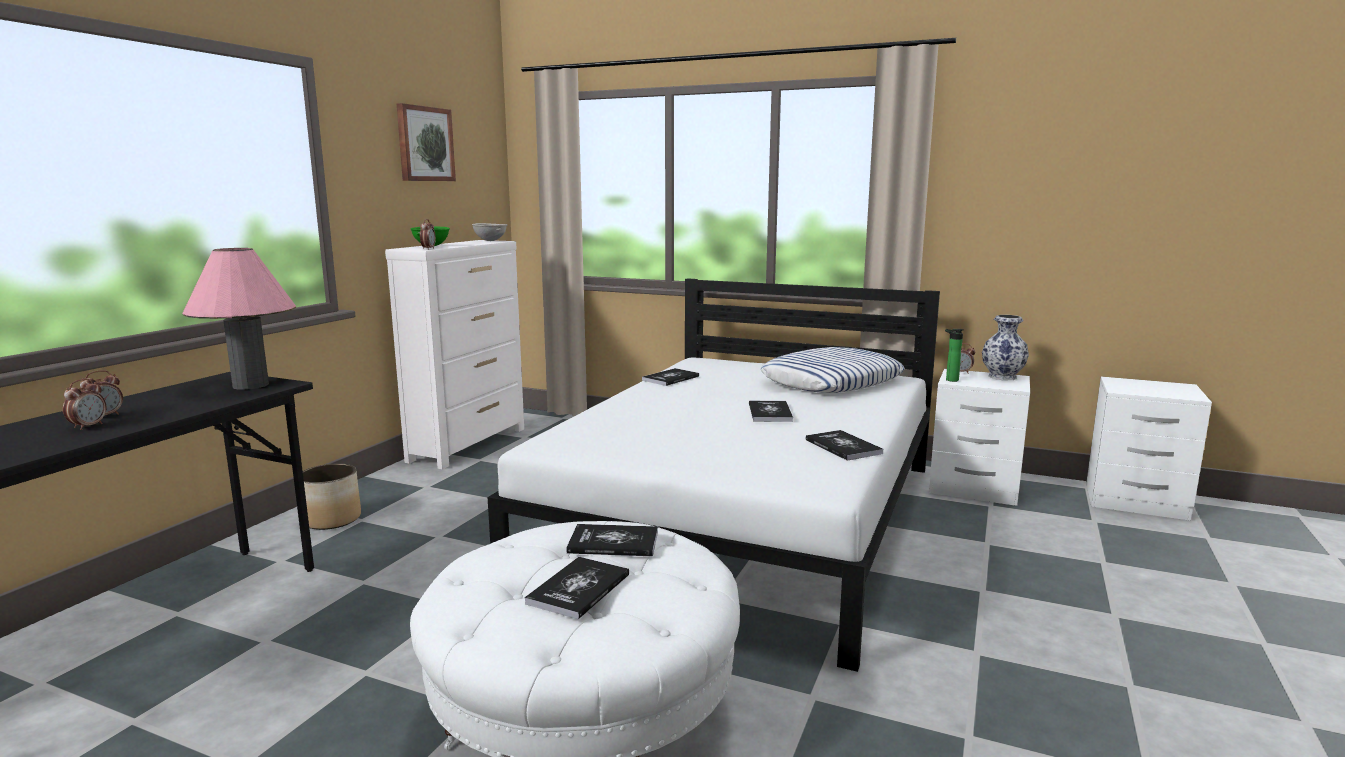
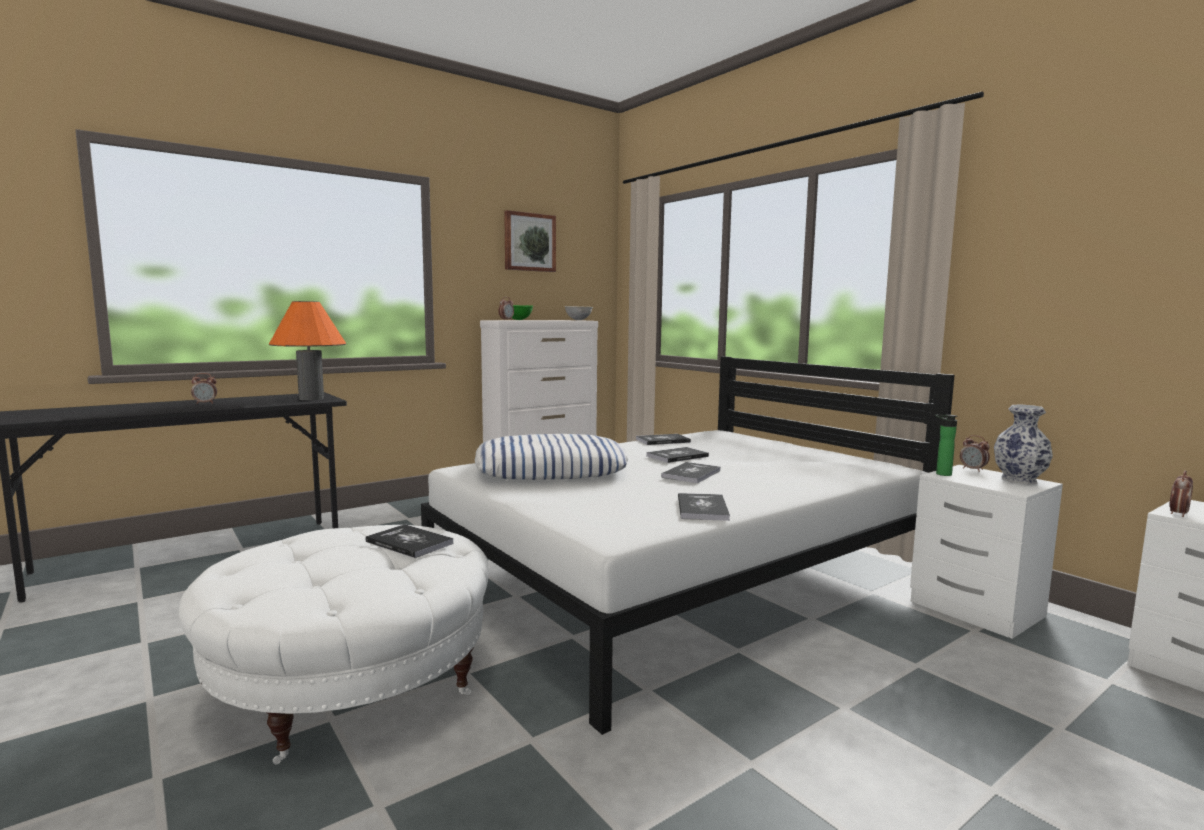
camera: 30 degrees right, 5 degrees down
alarm clock [63,379,106,430] -> alarm clock moved to [1169,471,1193,517]
pink table lamp [182,248,296,390] -> orange table lamp [269,301,346,400]
planter [303,464,361,530] -> none
book [525,557,629,619] -> book moved to [646,447,709,463]
pillow [761,347,905,393] -> pillow moved to [475,434,628,480]

